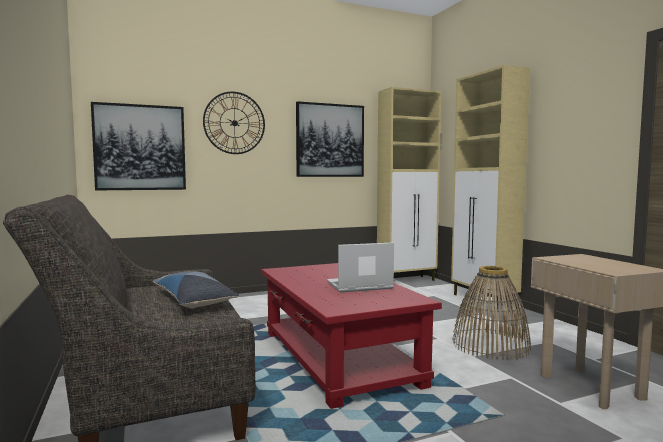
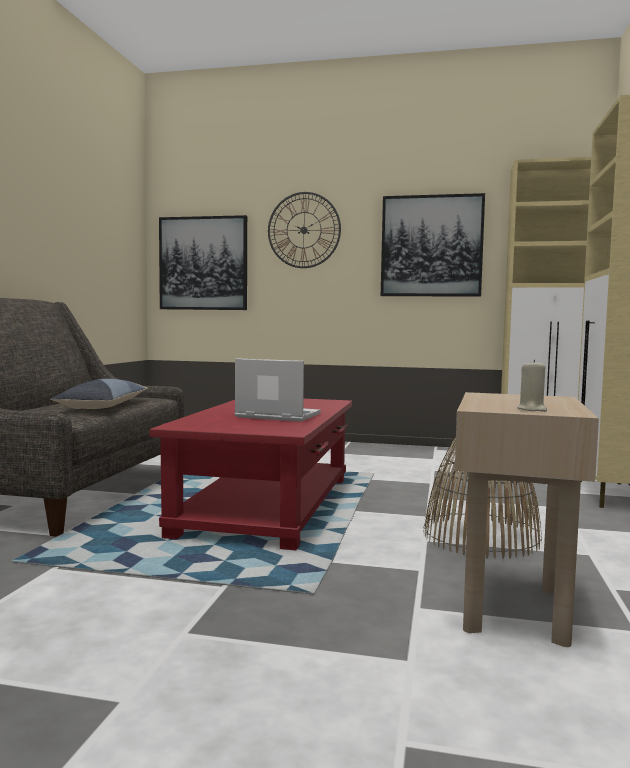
camera: 35 degrees right, 0 degrees up
none -> beige candle [517,360,547,412]

